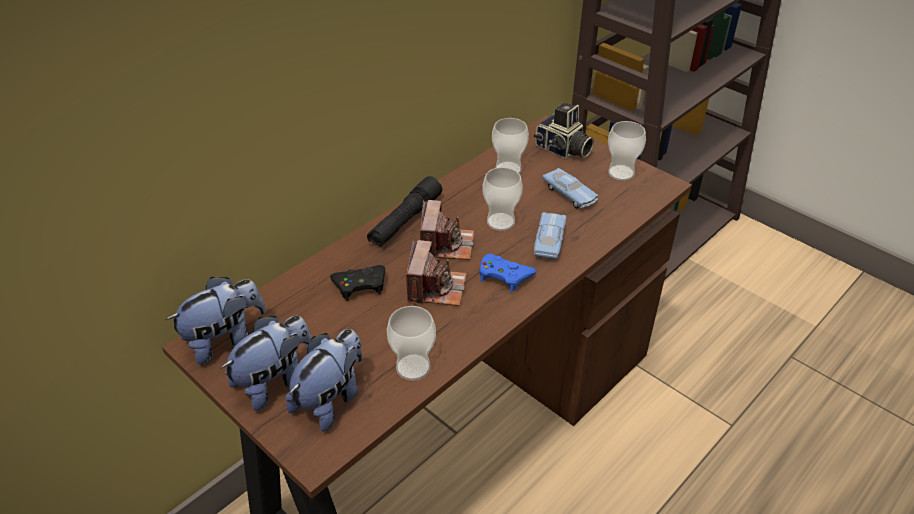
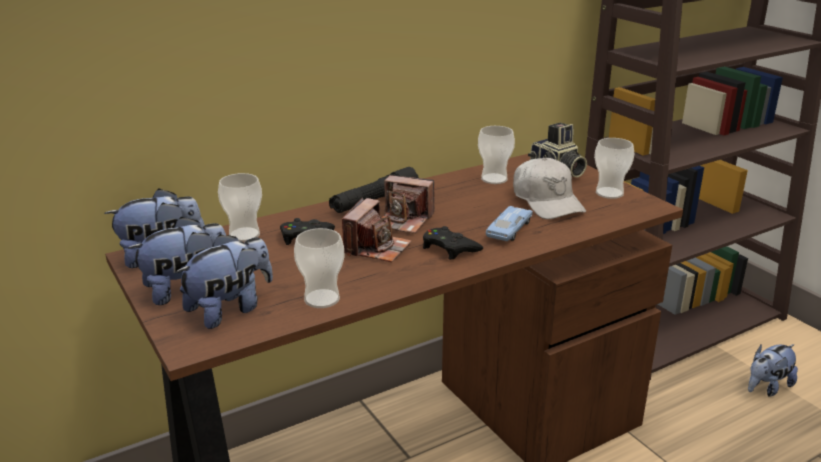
camera: 15 degrees right, 15 degrees down
camera [420,200,474,260] -> camera turned 90 degrees clockwise [382,175,435,234]
blue game controller [479,254,536,292] -> black game controller [423,226,483,260]
cup [482,167,523,231] -> cup moved to [218,173,262,242]
blue toy car [542,168,598,209] -> white cap [513,157,586,219]
none -> plush toy [748,344,798,397]

